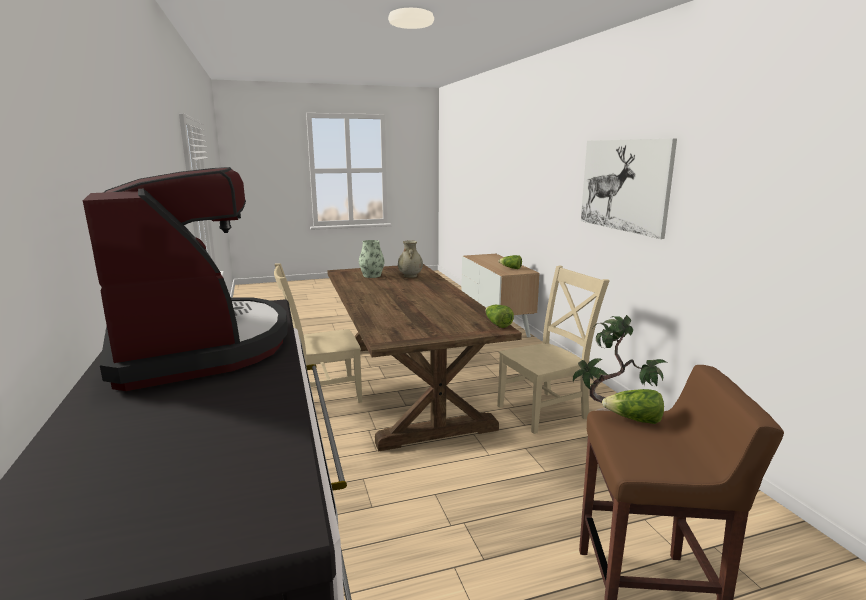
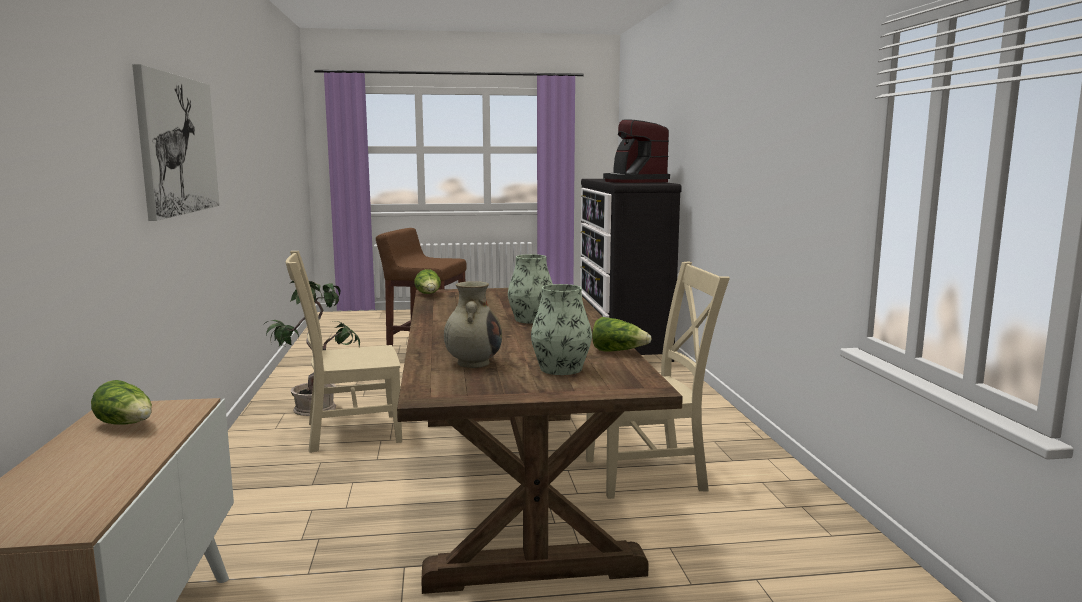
camera: 170 degrees left, 5 degrees down
lettuce [602,389,664,424] -> lettuce moved to [592,317,652,352]
none -> vase [508,254,553,324]

